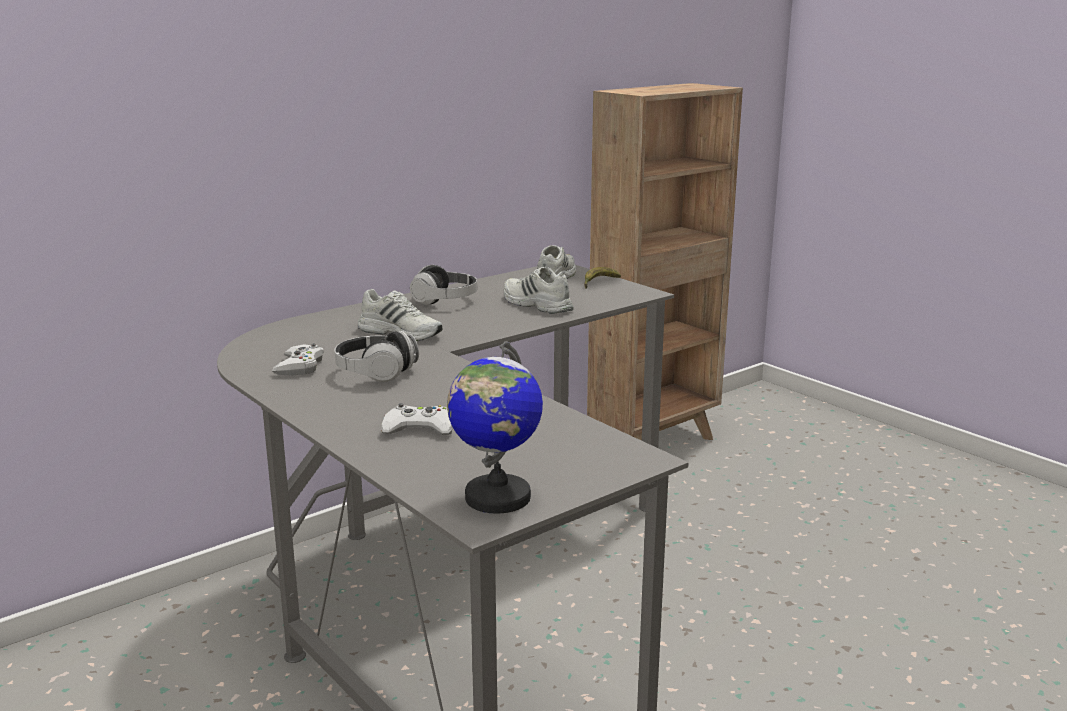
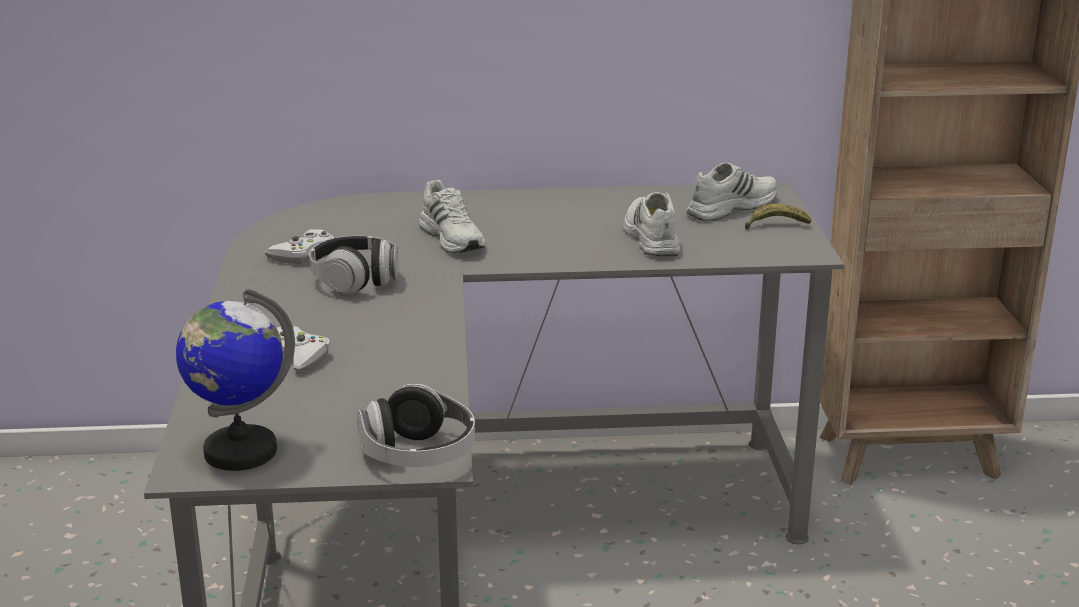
camera: 35 degrees right, 5 degrees up
headphones [410,265,477,305] -> headphones moved to [357,383,475,467]

